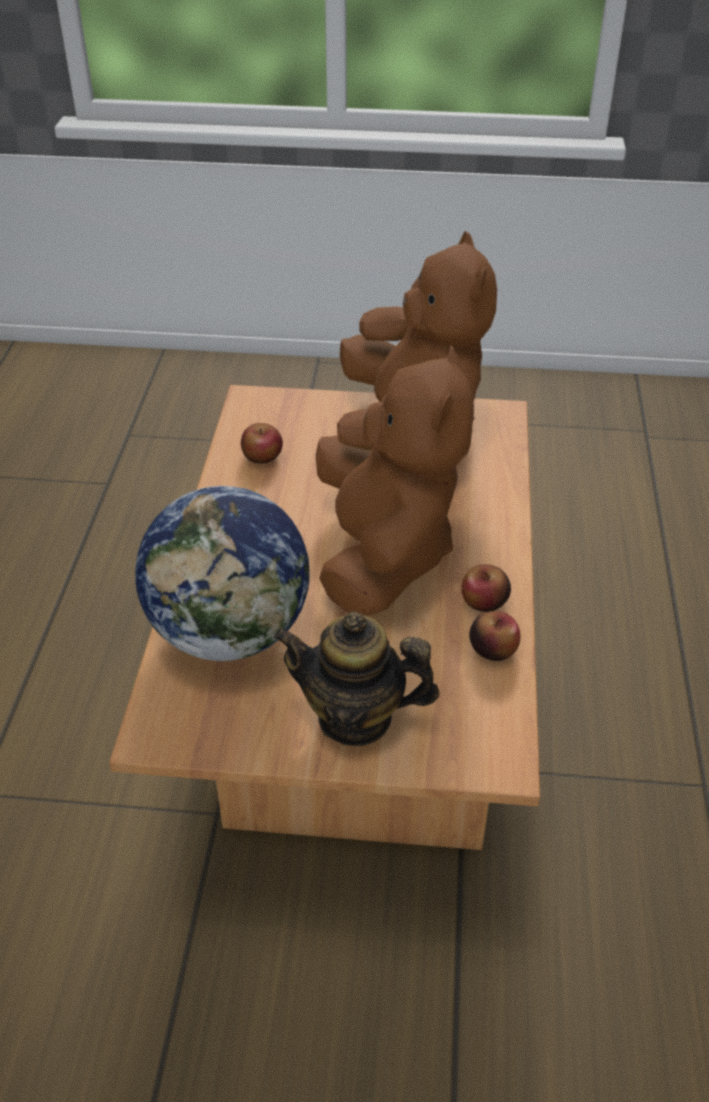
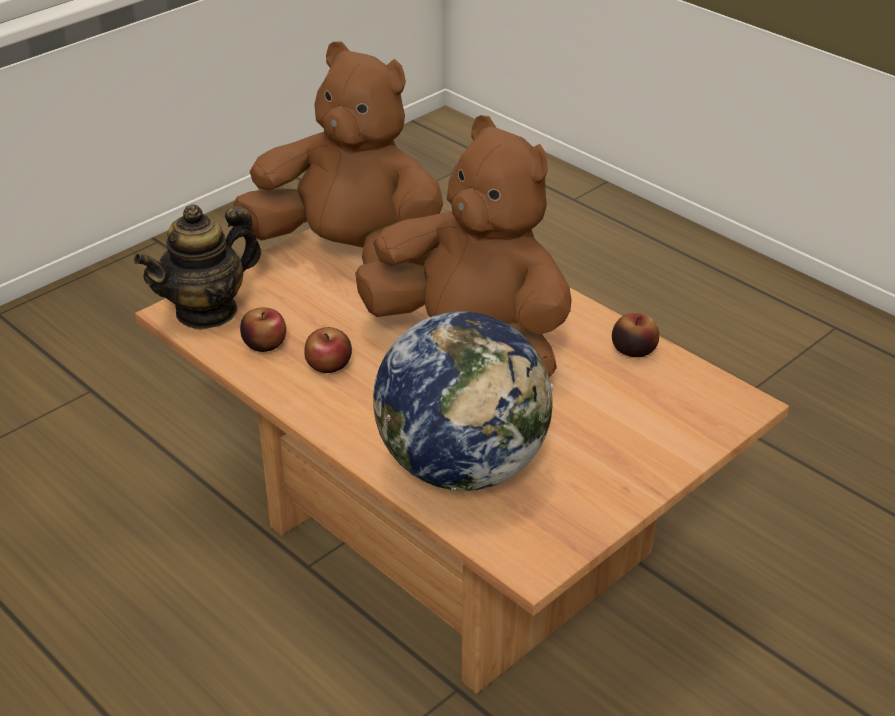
camera: 50 degrees left, 5 degrees down
teapot [273,611,440,746] -> teapot moved to [134,204,261,330]
apple [461,564,511,612] -> apple moved to [304,327,352,373]

